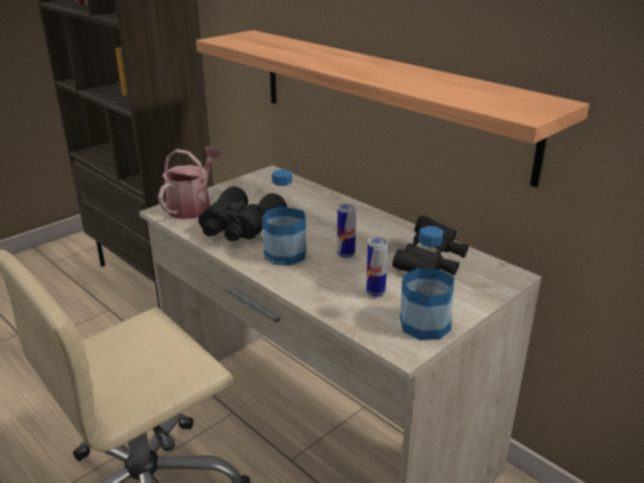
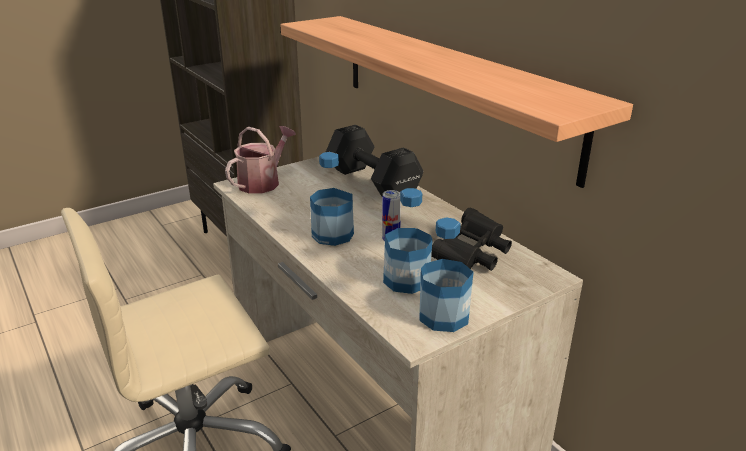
camera: 10 degrees right, 0 degrees up
black binoculars [198,186,287,241] -> none
can [366,237,389,297] -> bottle [383,188,433,294]
none -> black dumbbell [326,125,423,197]

